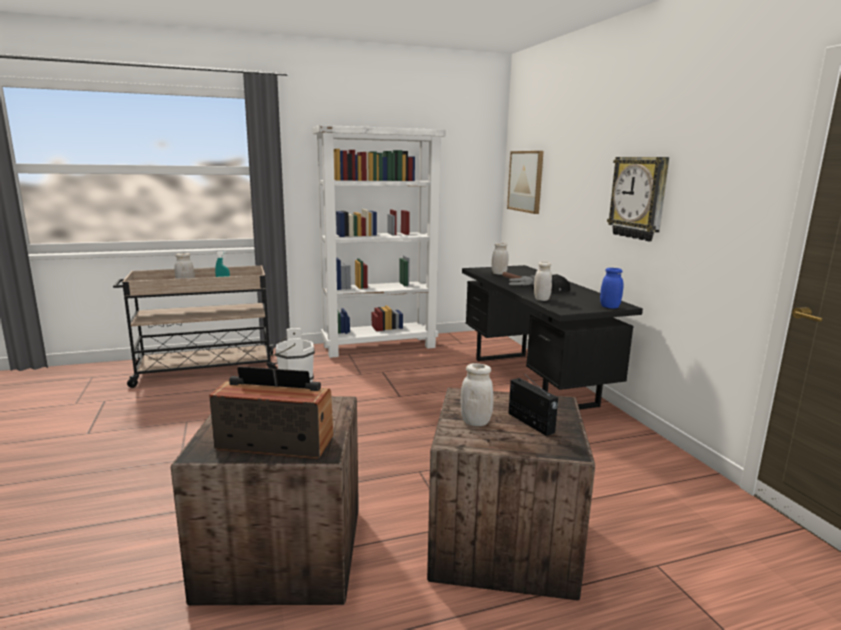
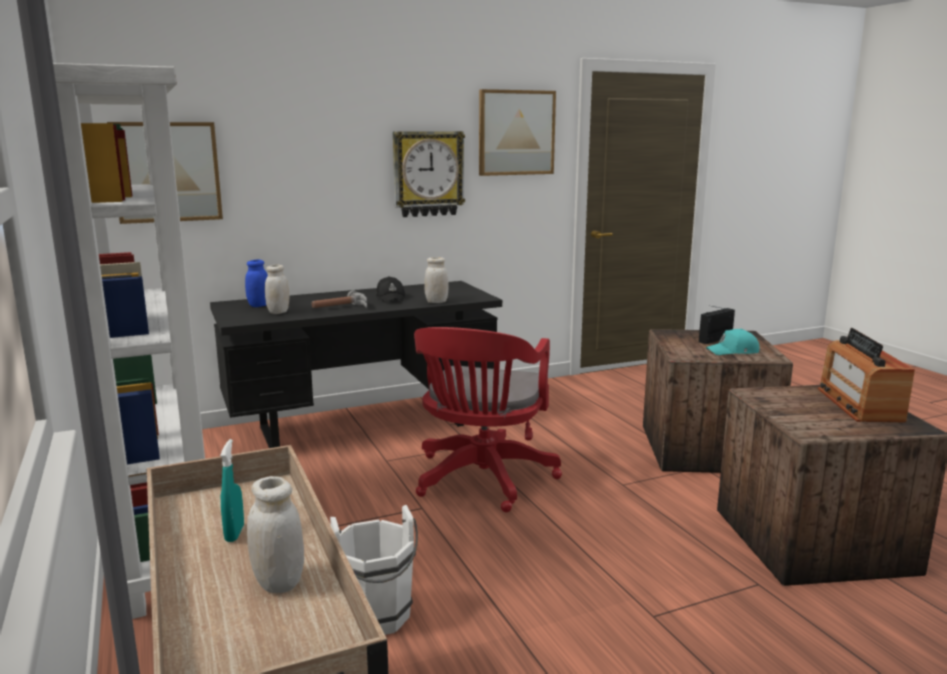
camera: 95 degrees left, 0 degrees up
white jar [461,363,494,426] -> turquoise cap [706,329,760,355]
blue jar [600,268,624,309] -> blue jar moved to [245,260,268,307]
none -> red office chair [414,327,562,512]
none -> picture [479,89,556,176]

